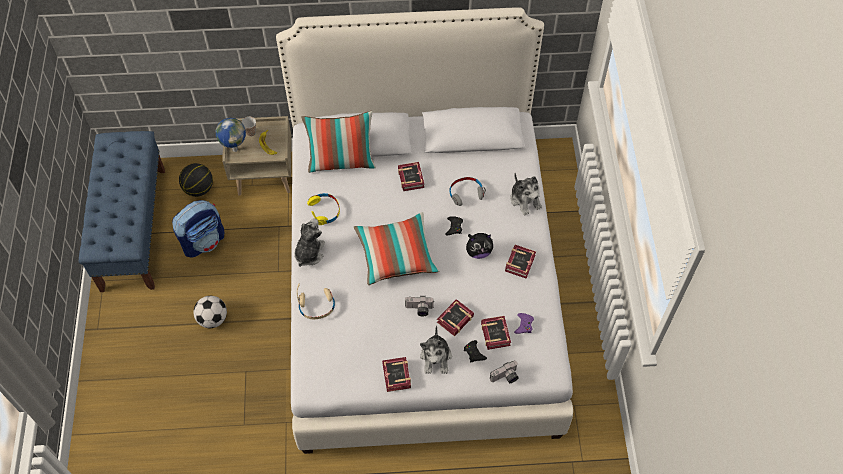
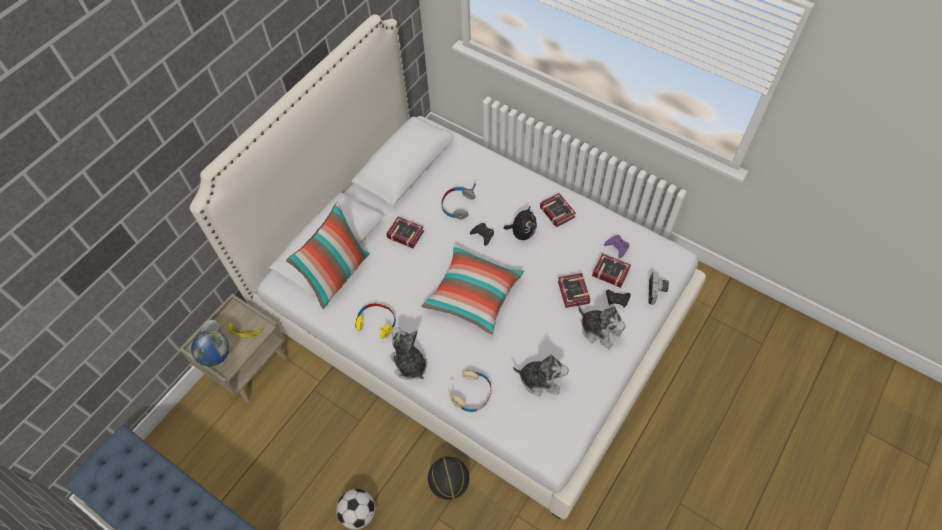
camera: 50 degrees left, 0 degrees up
backpack [172,200,224,258] -> none
basketball [179,163,213,197] -> basketball moved to [428,457,469,500]
book [382,357,411,392] -> none
camera [405,296,434,316] -> none
plush toy [510,173,542,215] -> plush toy moved to [513,355,569,396]

